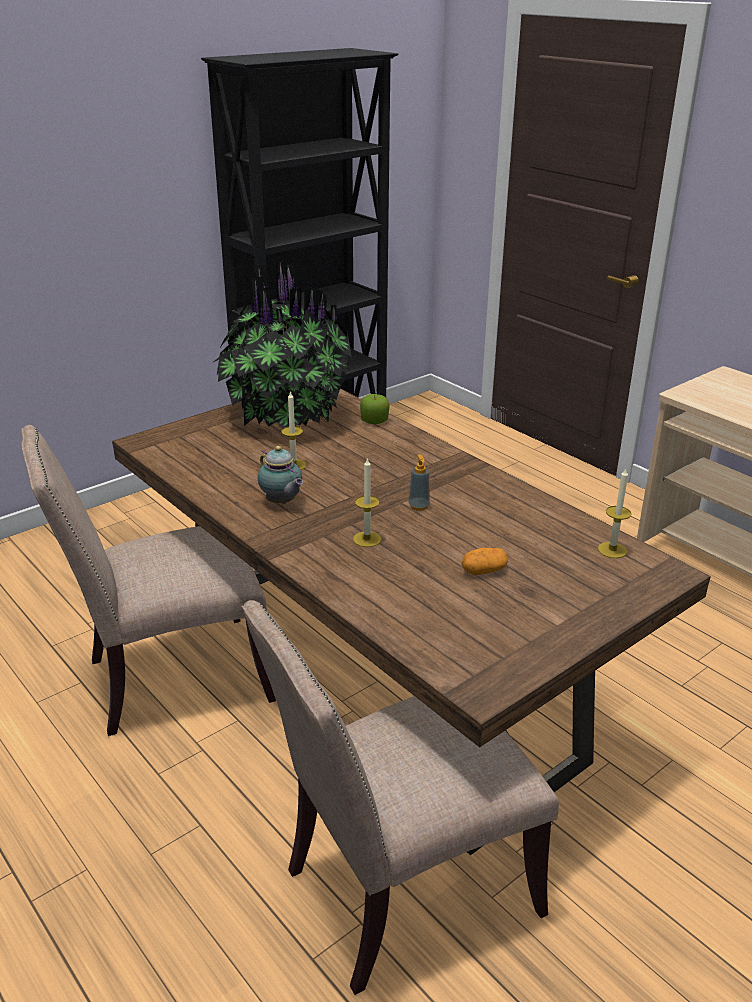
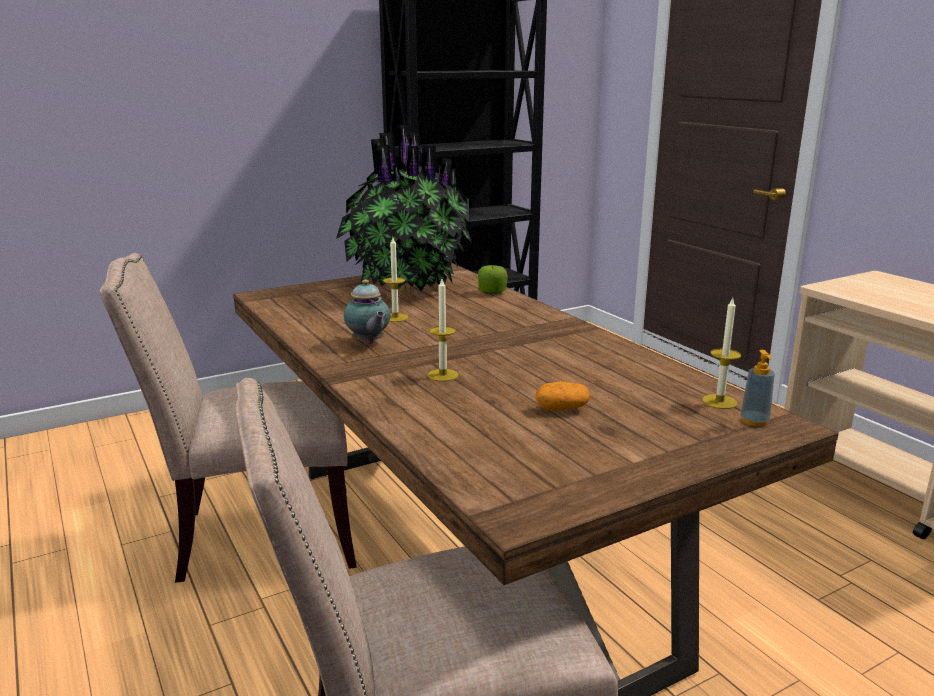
camera: 10 degrees right, 10 degrees down
soap dispenser [409,454,430,511] -> soap dispenser moved to [740,350,775,426]

